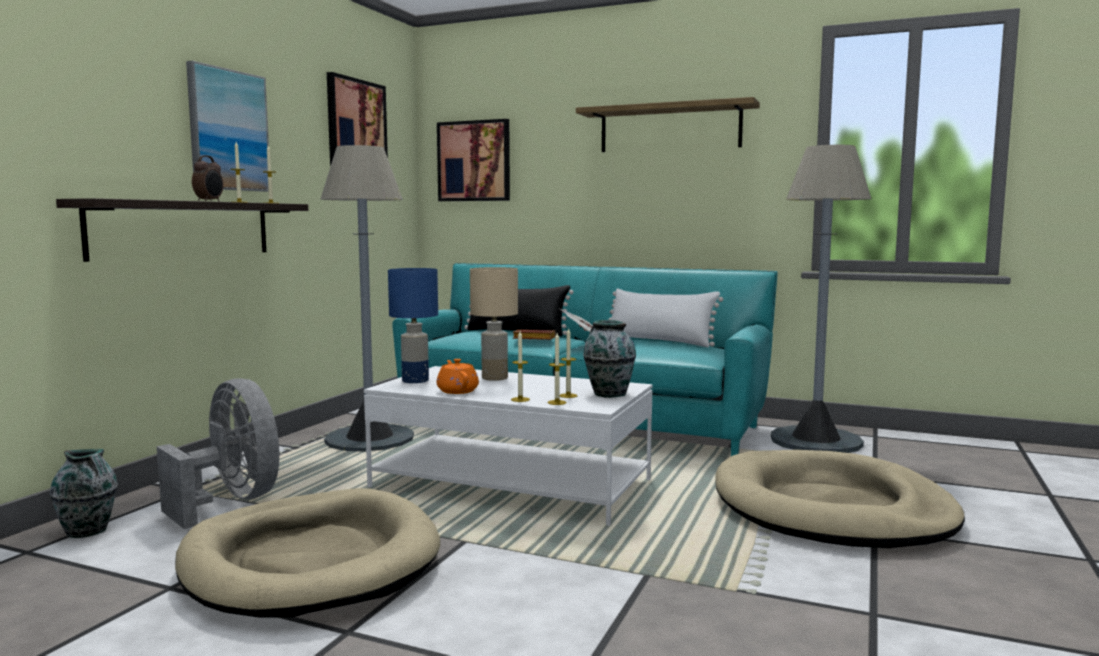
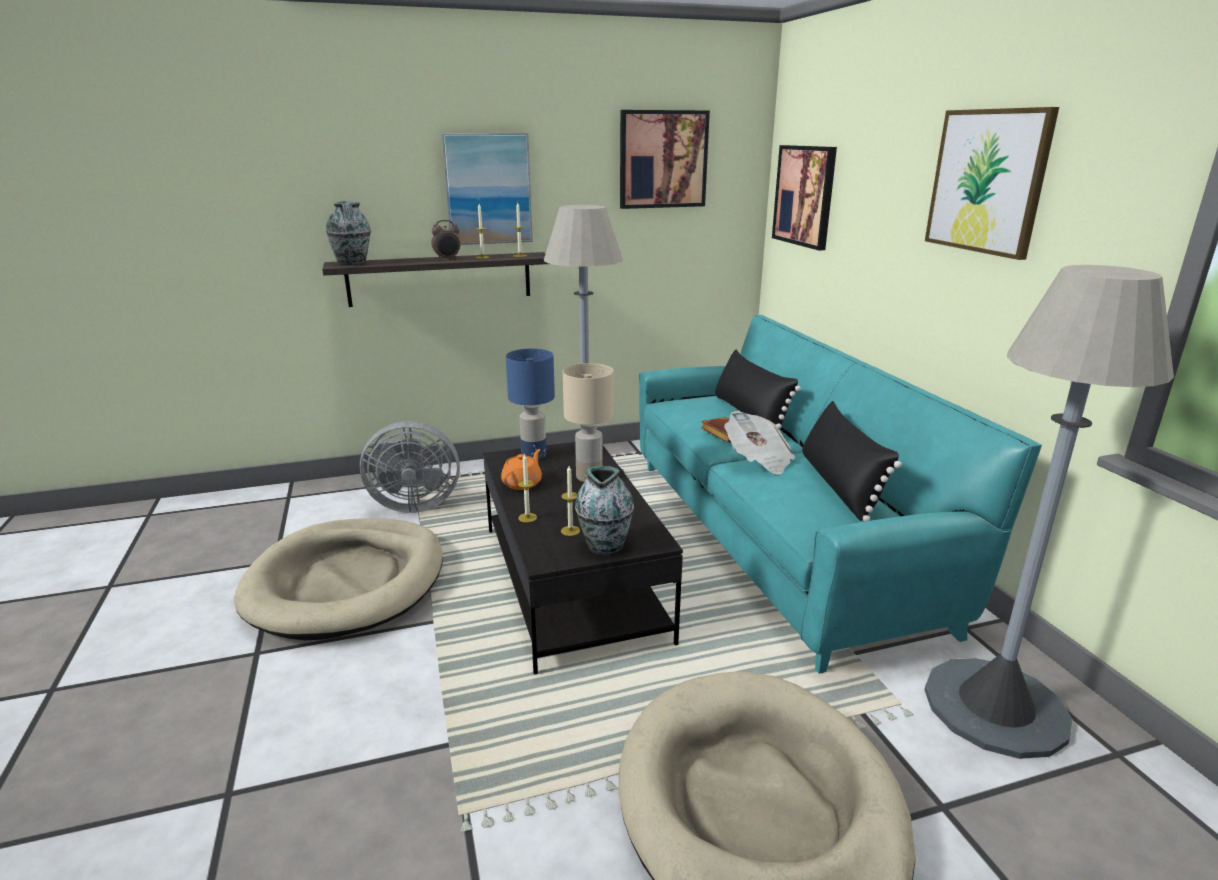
camera: 50 degrees right, 15 degrees up
vase [49,449,118,538] -> vase moved to [326,201,371,265]
grey fan [157,378,279,529] -> grey fan turned 75 degrees clockwise [360,421,460,513]
white coffee table [364,366,653,526] -> black coffee table [483,442,683,674]
candle [547,333,567,405] -> none
shelf [576,97,760,152] -> picture [925,107,1059,260]
white pillow [609,288,723,347] -> black pillow [802,401,902,522]

